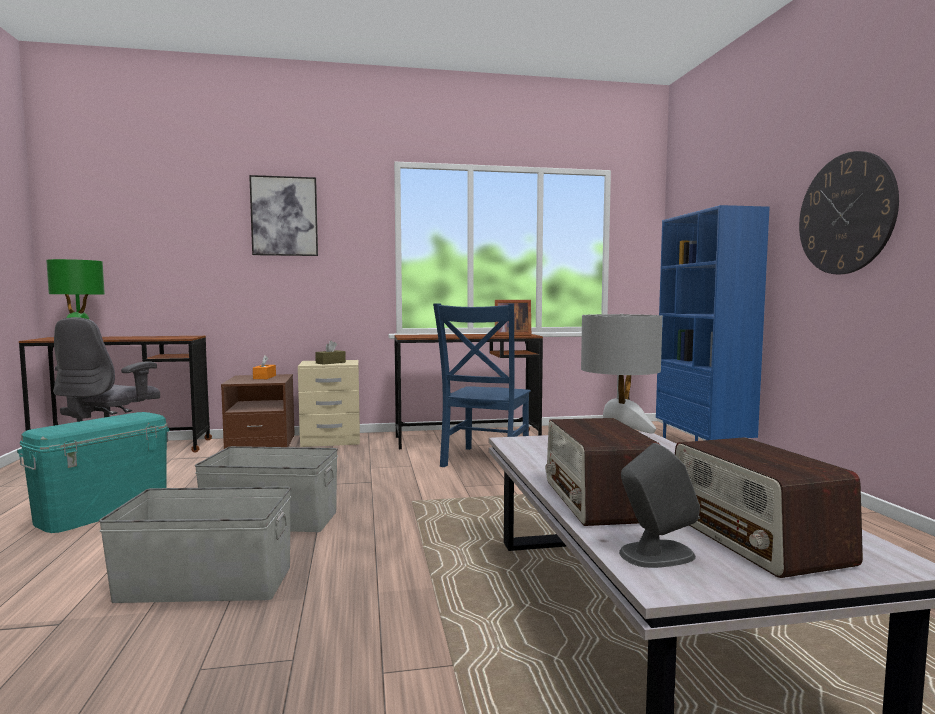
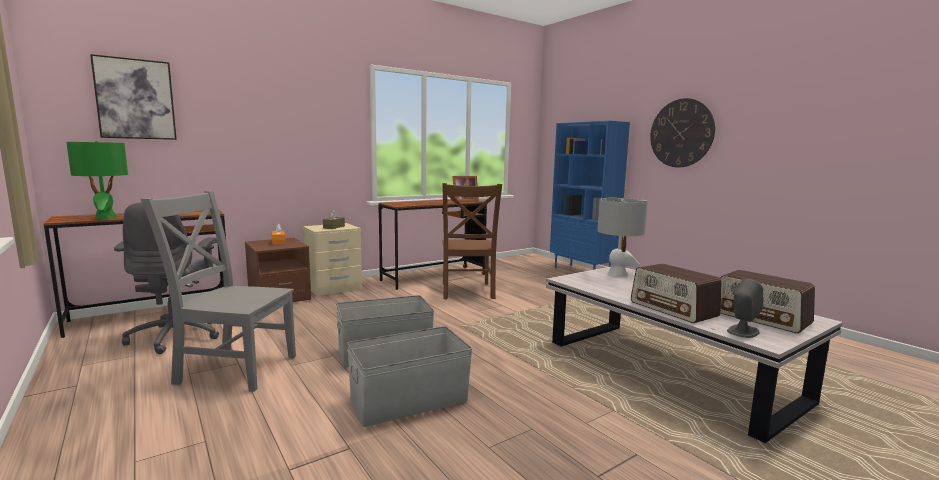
camera: 25 degrees left, 5 degrees up
turquoise storage box [17,412,169,533] -> grey chair [141,191,296,392]
picture [249,175,318,256] -> picture moved to [90,54,177,140]
blue chair [433,303,531,467] -> brown chair [442,183,502,300]

